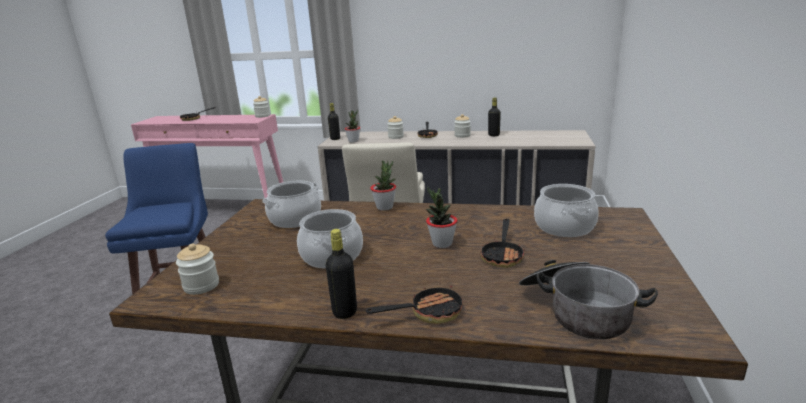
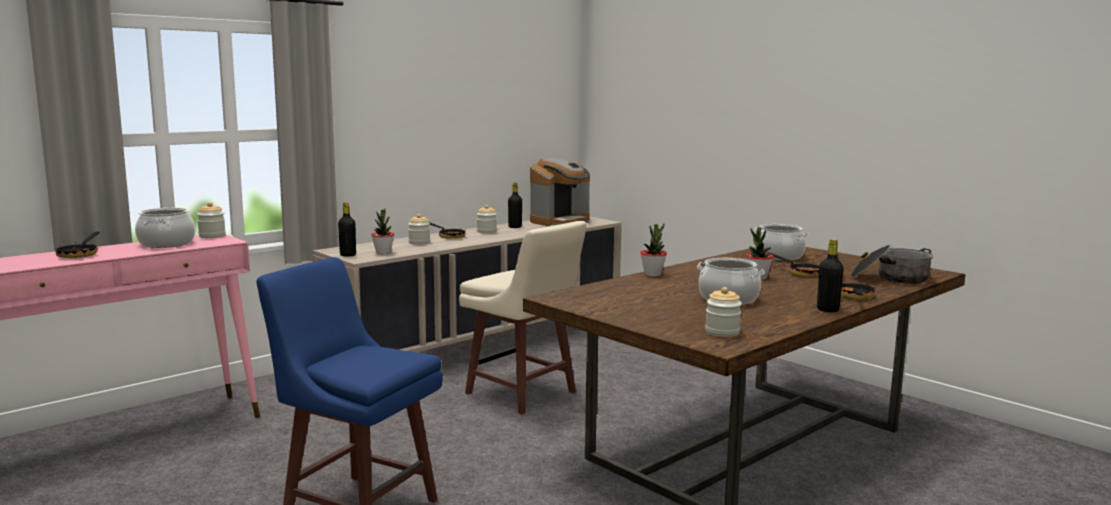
camera: 55 degrees left, 10 degrees down
cooking pot [262,181,321,228] -> cooking pot moved to [135,208,195,248]
none -> coffee machine [530,158,590,226]

